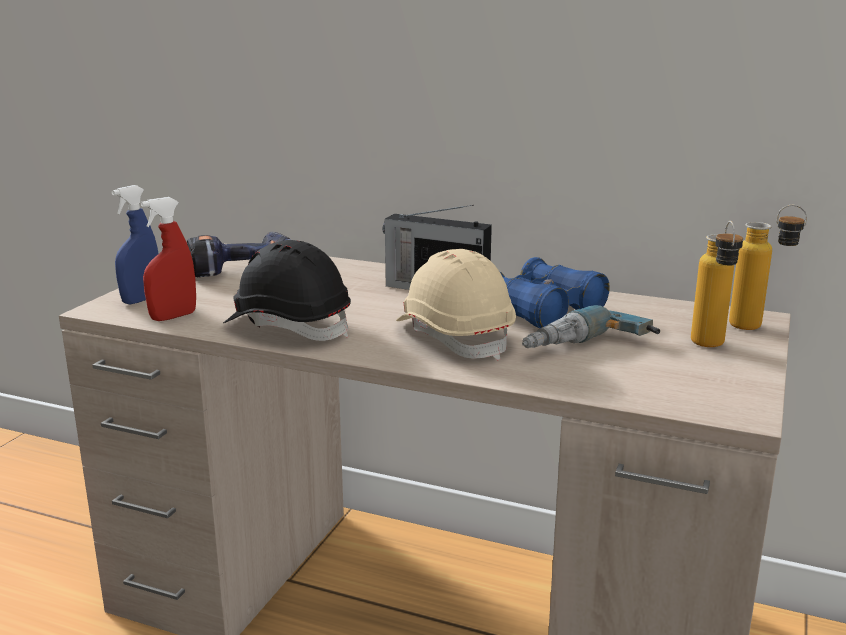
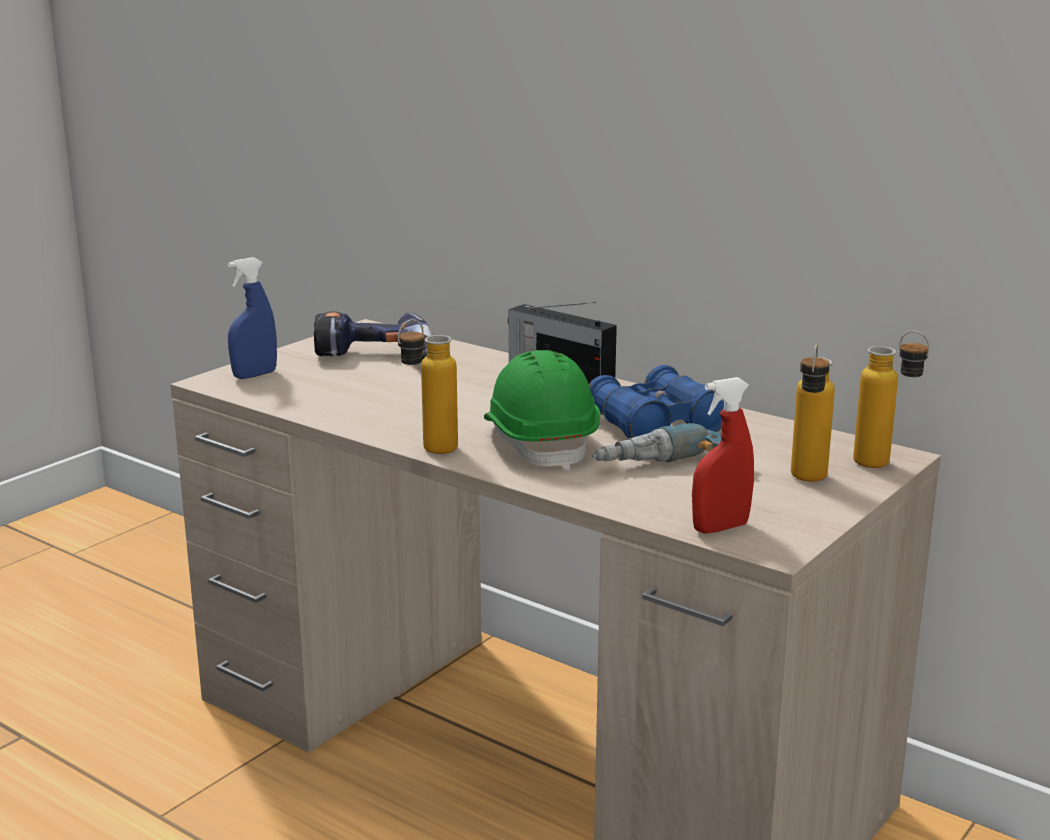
camera: 15 degrees right, 0 degrees up
red spray bottle [141,197,196,321] -> red spray bottle moved to [692,377,754,534]
black hard hat [223,240,351,341] -> none
beige hard hat [396,249,516,360] -> green hard hat [484,350,600,471]
none -> bottle [398,319,458,454]

